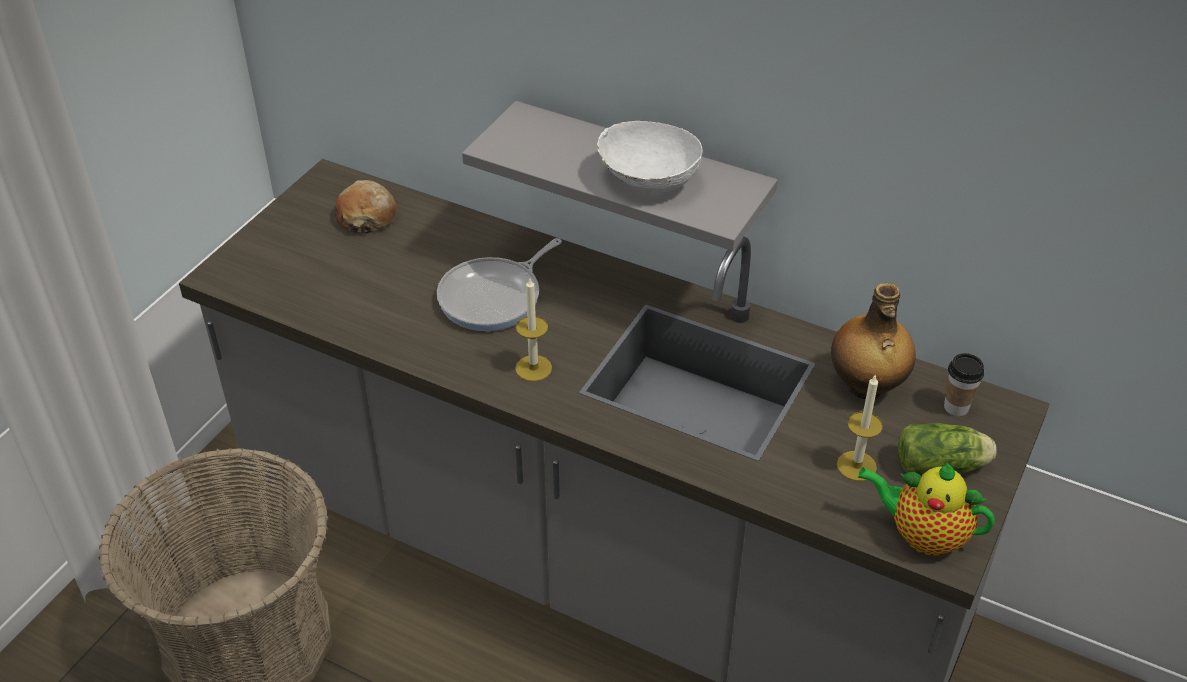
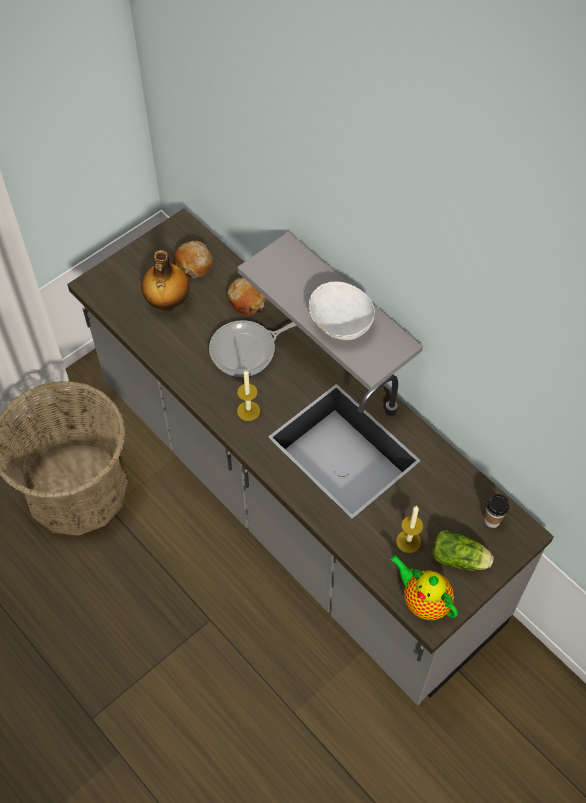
camera: 20 degrees right, 15 degrees up
bottle [831,283,916,399] -> bottle moved to [141,250,190,311]
none -> bread [227,278,268,315]

